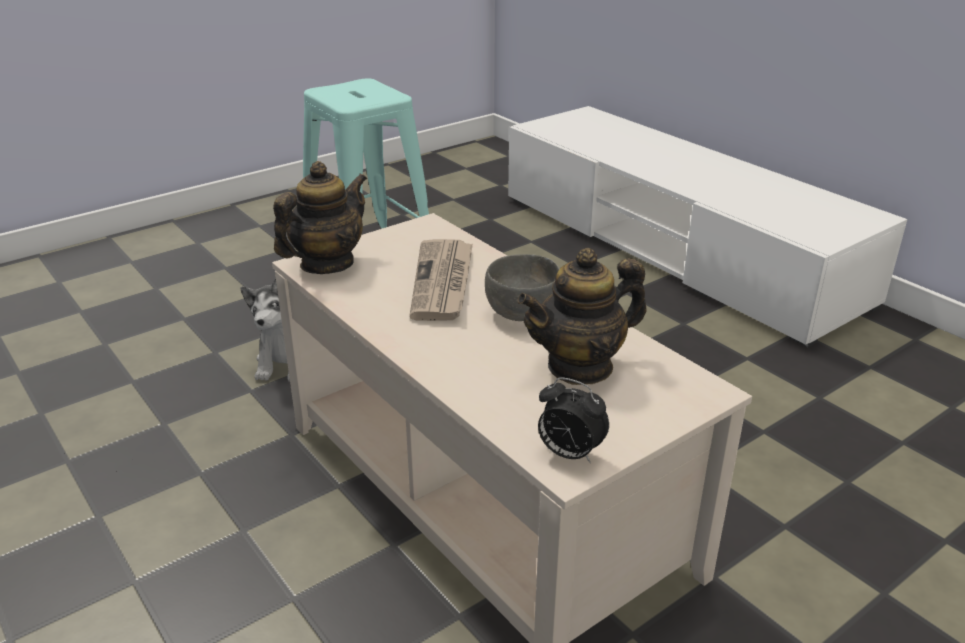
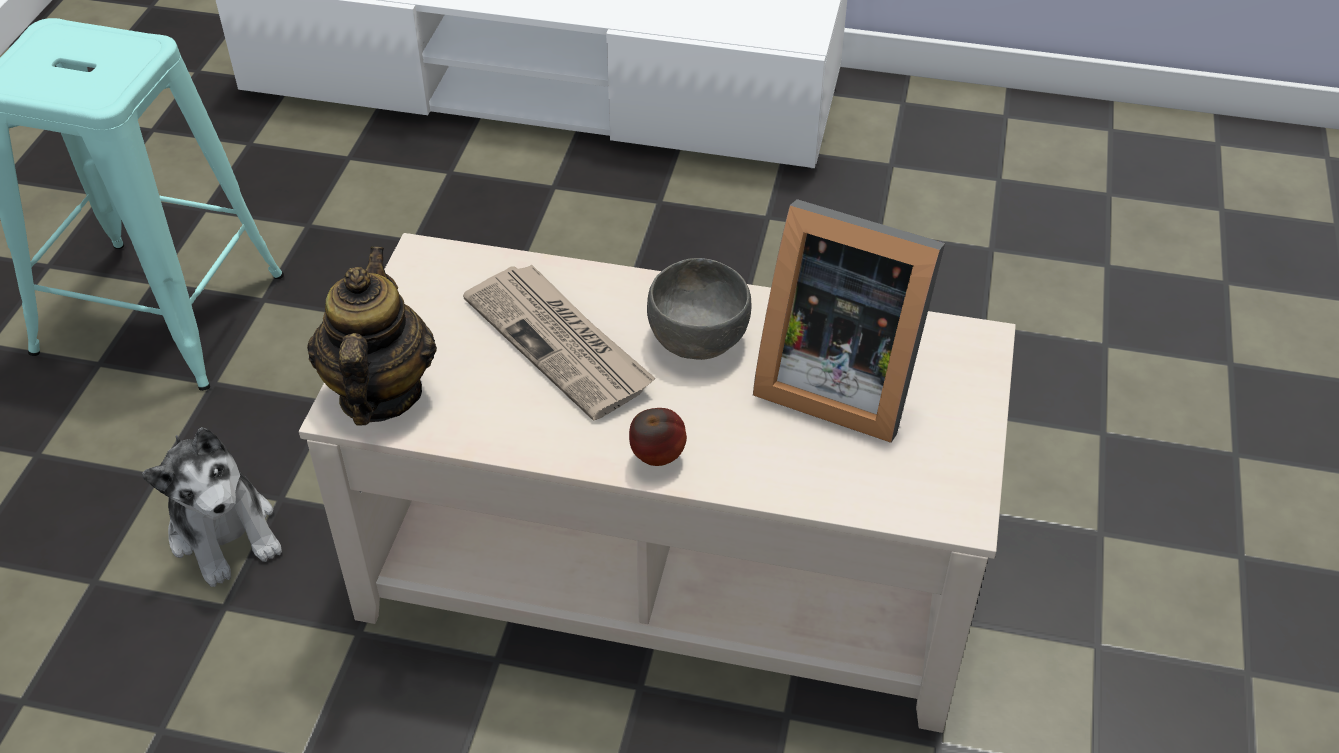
camera: 40 degrees left, 15 degrees up
teapot [518,248,647,385] -> picture frame [753,199,945,443]
alarm clock [538,377,609,463] -> none
none -> apple [629,408,687,466]

